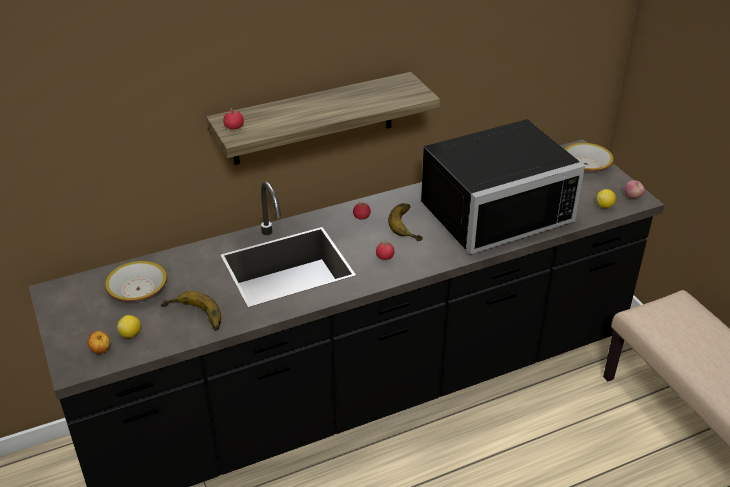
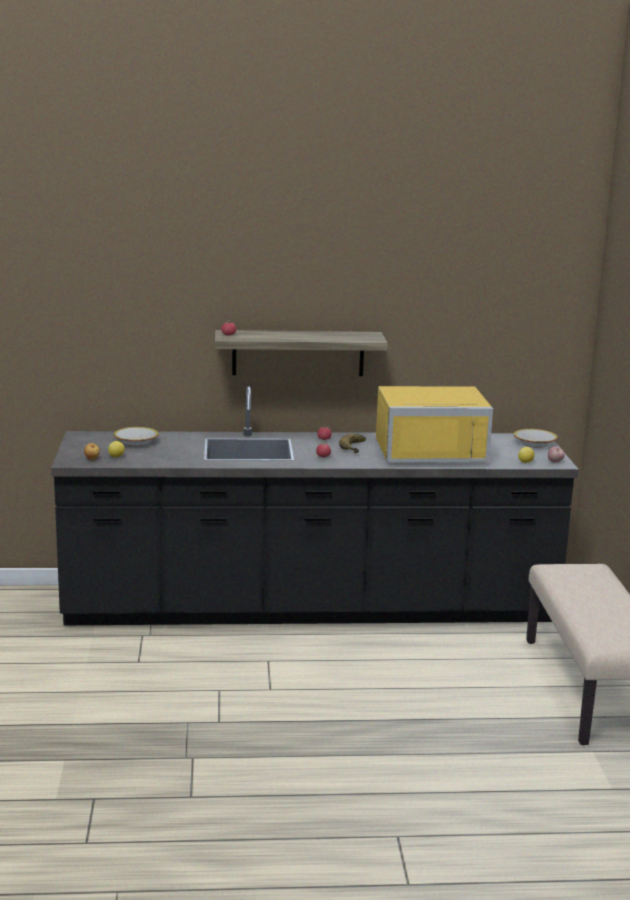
camera: 20 degrees right, 20 degrees down
banana [161,291,221,331] -> none
black microwave [421,119,585,255] -> yellow microwave [376,386,493,463]

